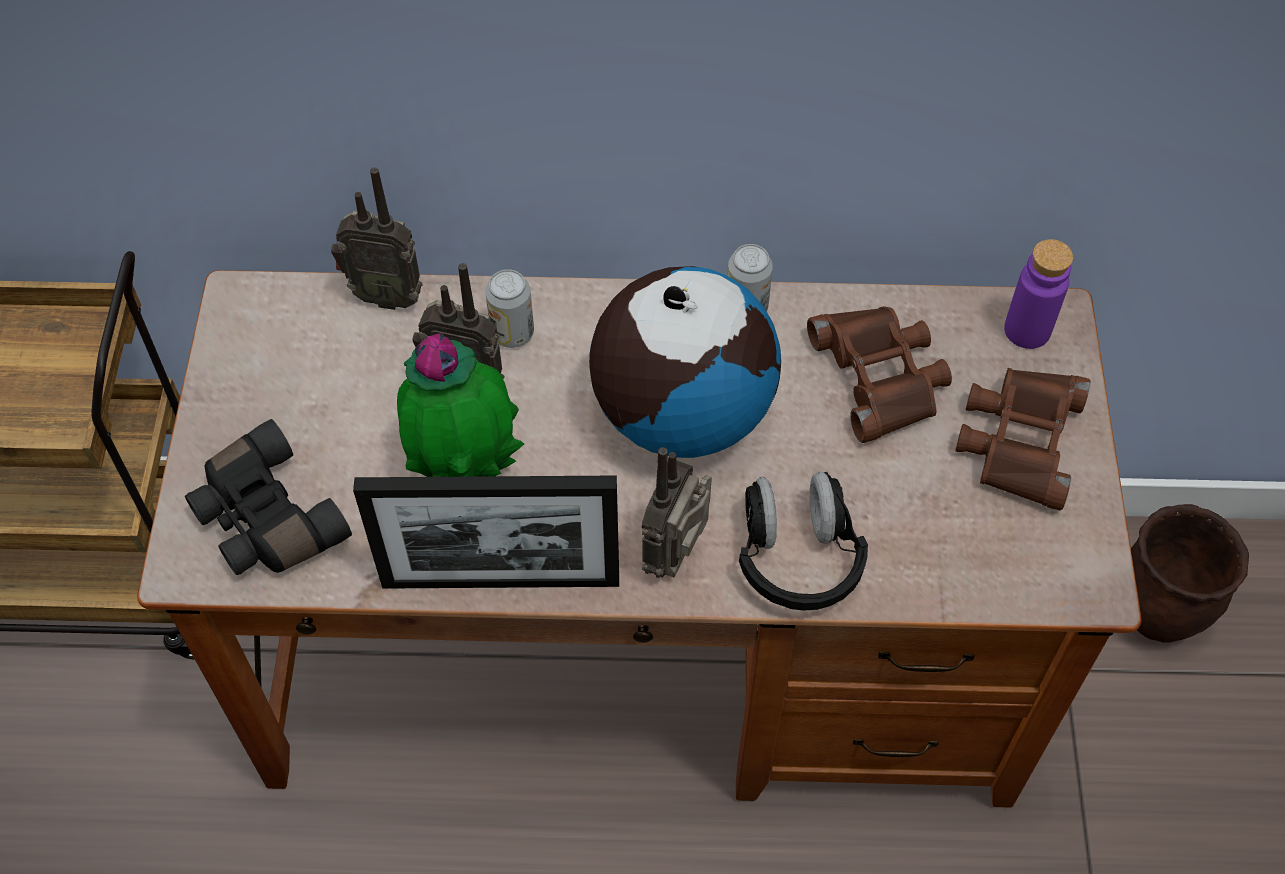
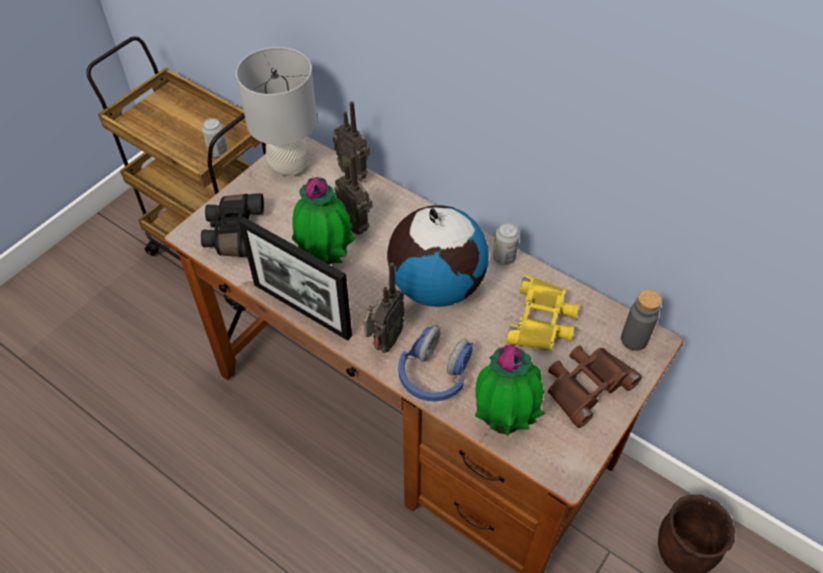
camera: 35 degrees right, 5 degrees down
can [485,269,534,348] -> can moved to [202,118,228,157]
radio [642,447,712,578] -> radio turned 150 degrees clockwise [364,263,404,353]
black headphones [739,472,868,611] -> blue headphones [398,326,473,402]
brown binoculars [807,306,952,443] -> yellow binoculars [506,275,579,351]
purple bottle [1004,239,1073,349] -> grey bottle [621,290,662,351]
none -> grey table lamp [236,47,317,176]
none -> potted plant [475,344,545,436]

